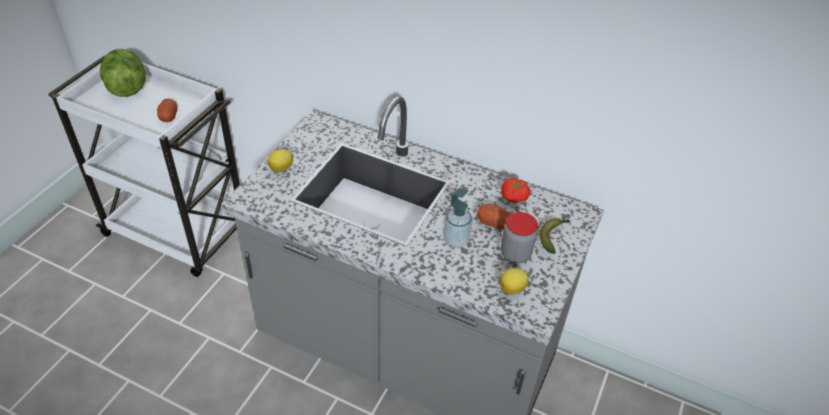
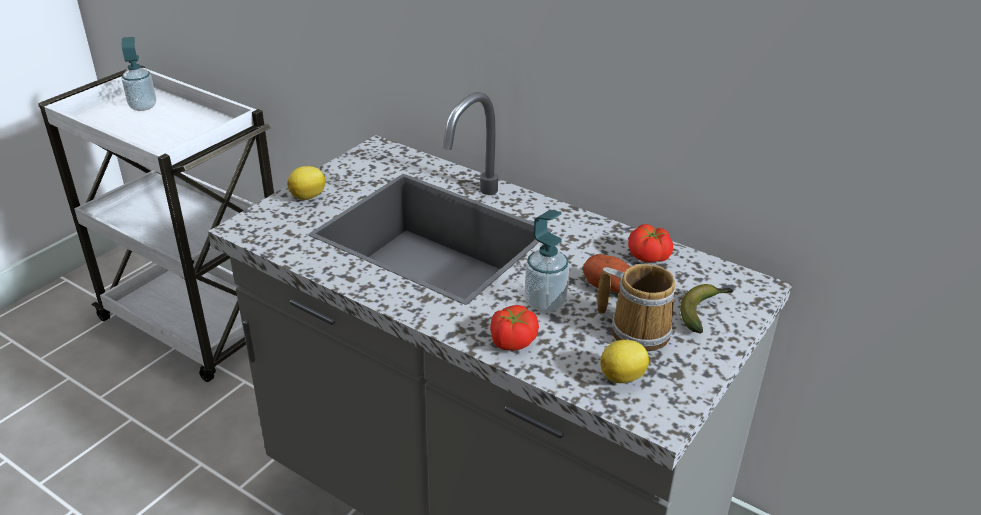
camera: 10 degrees right, 10 degrees down
lettuce [100,49,145,97] -> soap dispenser [122,37,156,111]
potato [157,99,177,122] -> none
jar [501,212,538,263] -> mug [597,264,676,351]
none -> tomato [490,305,539,350]

